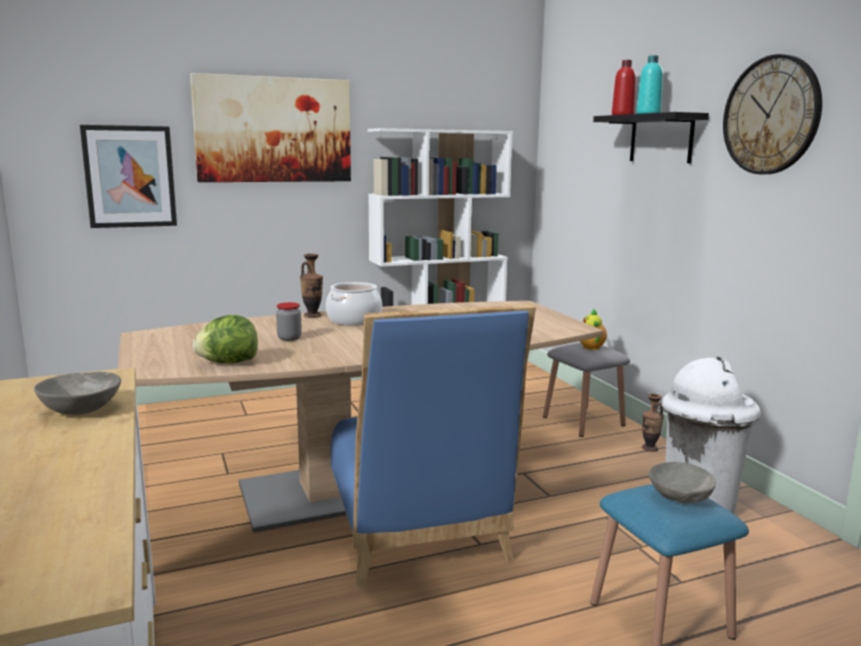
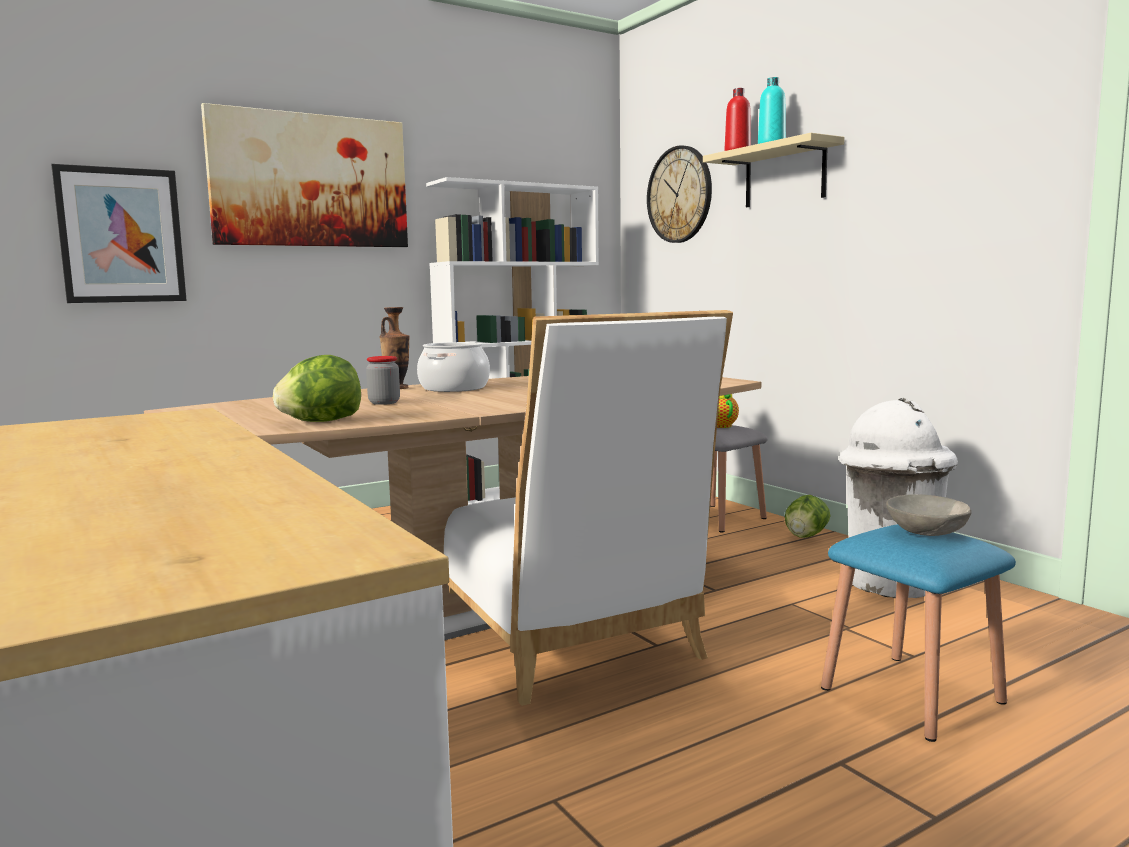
camera: 10 degrees left, 5 degrees down
grey bowl [34,372,121,415] -> none
blue chair [331,304,536,587] -> white chair [444,310,733,706]
black shelf [593,112,709,163] -> beige shelf [703,133,845,207]
vase [642,394,664,452] -> lettuce [785,495,830,538]
wall clock [723,54,822,174] -> wall clock moved to [647,145,712,243]

